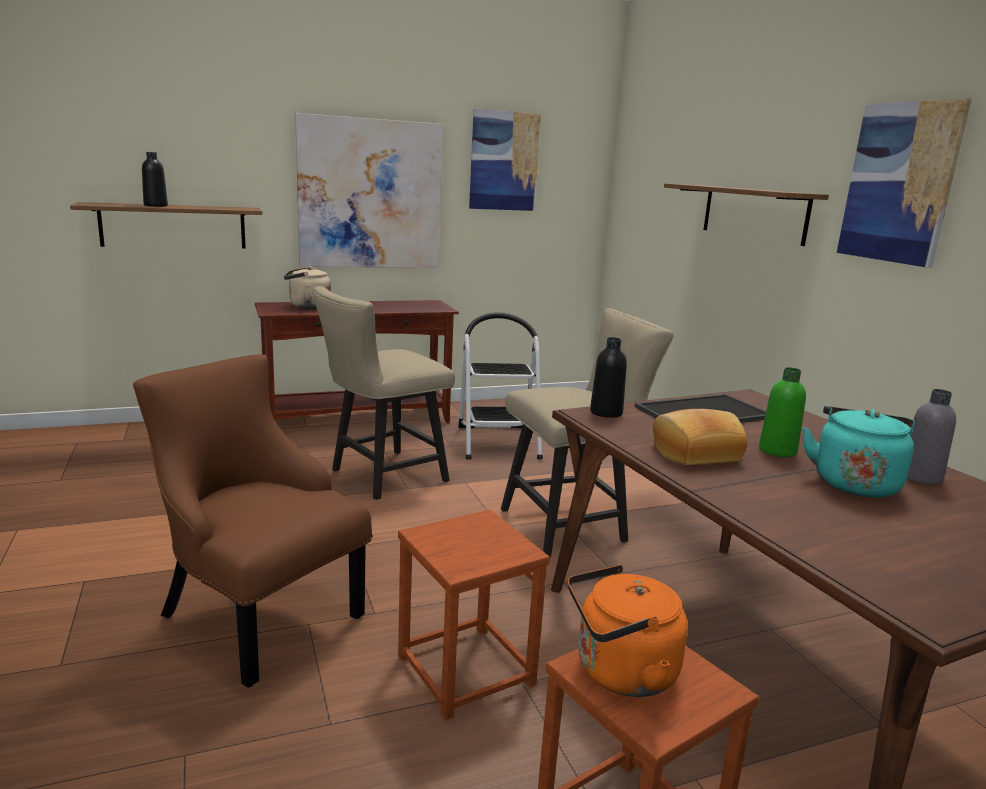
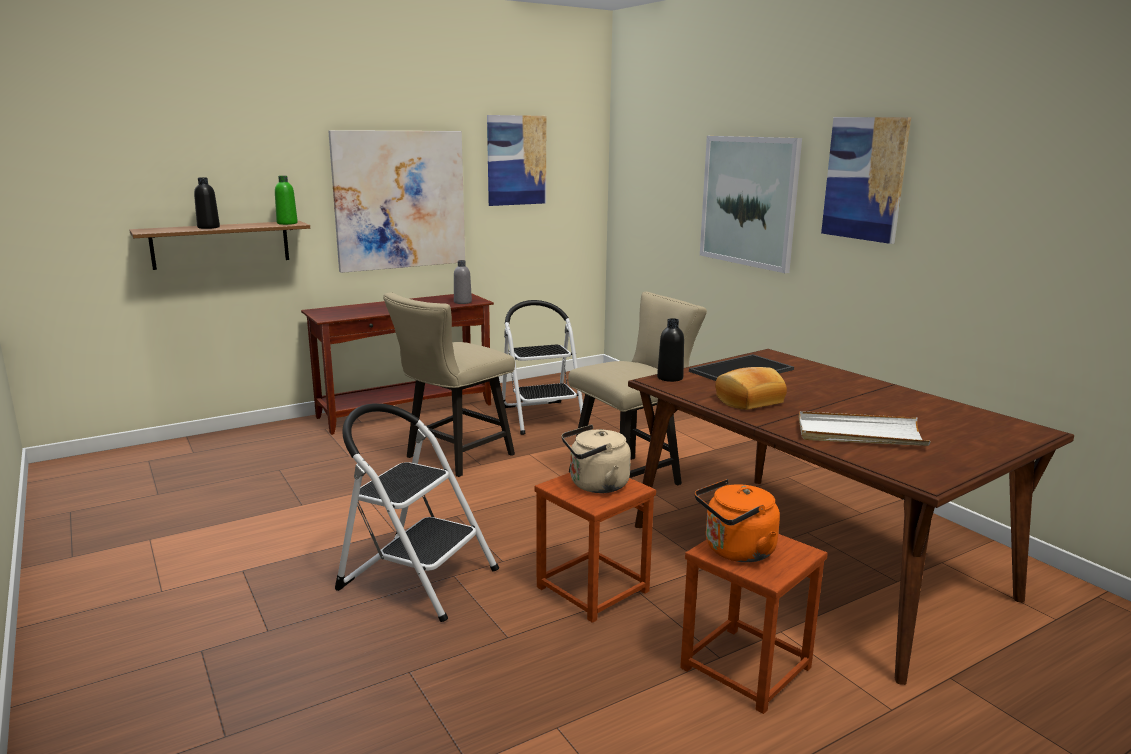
camera: 10 degrees left, 0 degrees up
brown chair [133,354,373,688] -> step ladder [335,403,499,622]
beige kettle [284,267,331,309] -> beige kettle moved to [561,425,631,493]
shelf [664,183,829,246] -> picture [700,136,802,273]
green bottle [759,367,806,457] -> green bottle moved to [275,176,298,225]
turquoise kettle [802,406,915,498] -> none
grey bottle [907,389,956,485] -> grey bottle moved to [454,260,472,304]
none -> white tray [799,411,931,446]

